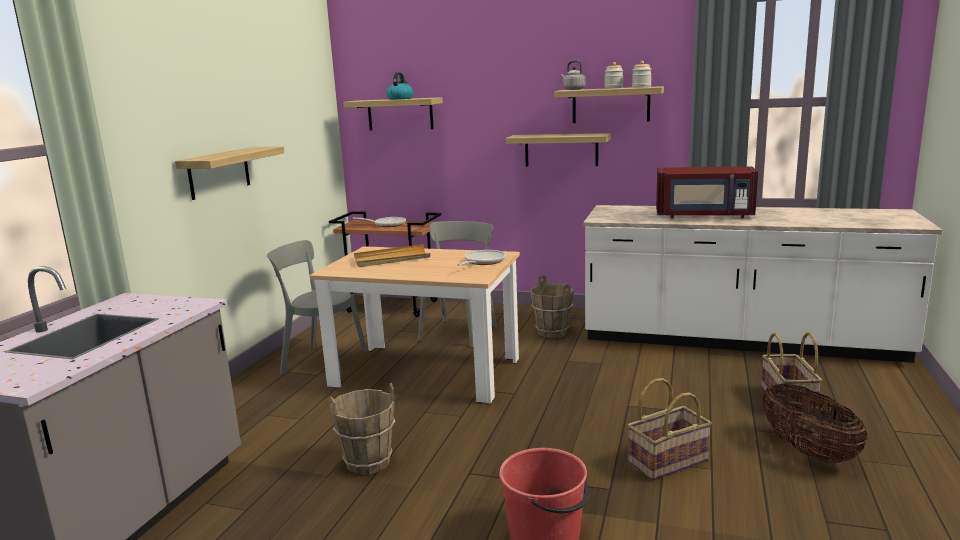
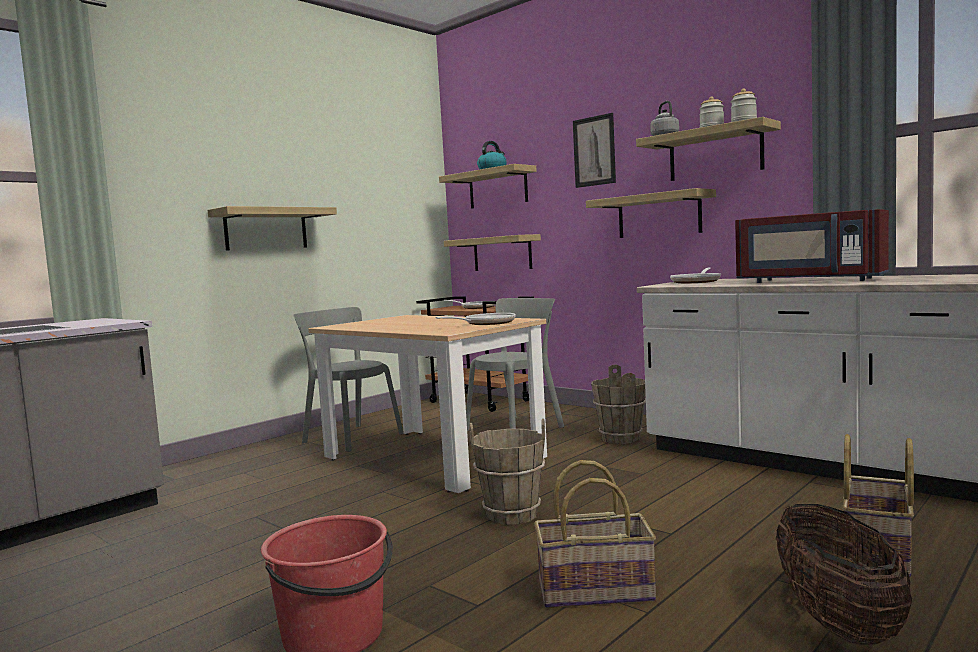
camera: 25 degrees right, 10 degrees down
brown bucket [328,383,395,475] -> brown bucket moved to [469,419,545,525]
beige tray [354,244,430,267] -> none
none -> shelf [444,234,541,271]
none -> picture [573,113,616,188]
none -> frying pan [670,267,721,283]

